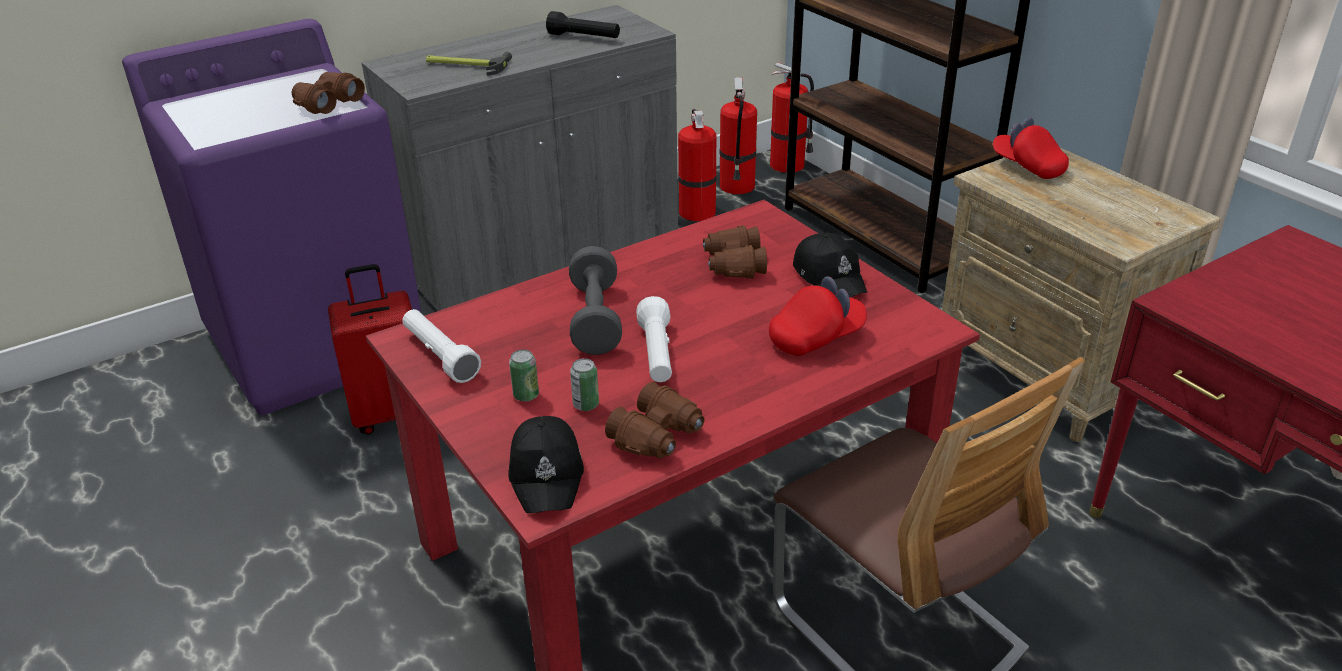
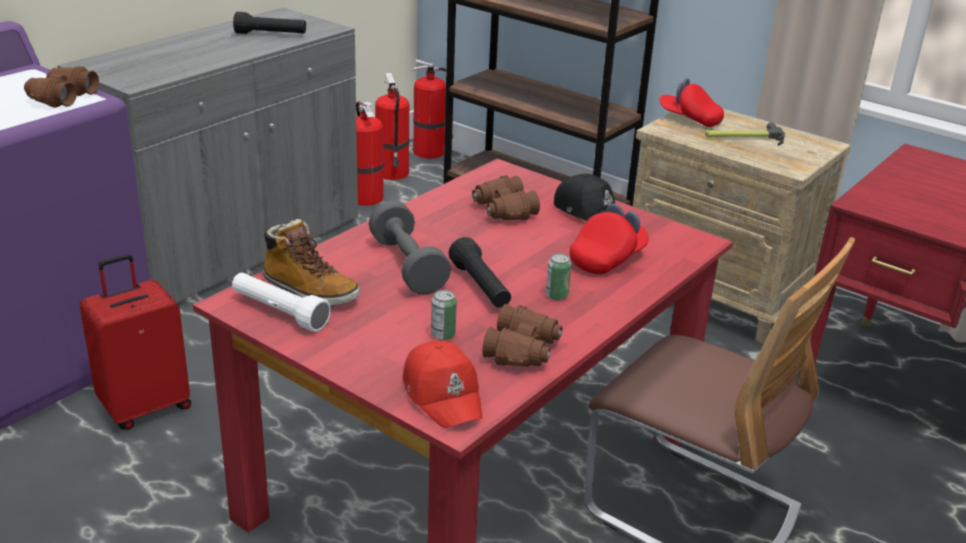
camera: 20 degrees left, 5 degrees down
hammer [426,52,512,76] -> hammer moved to [705,122,785,146]
black cap [508,416,584,513] -> red cap [402,341,483,428]
can [509,349,539,402] -> can moved to [546,253,571,300]
white flashlight [636,296,672,382] -> black flashlight [449,237,511,308]
none -> boot [263,219,360,306]

